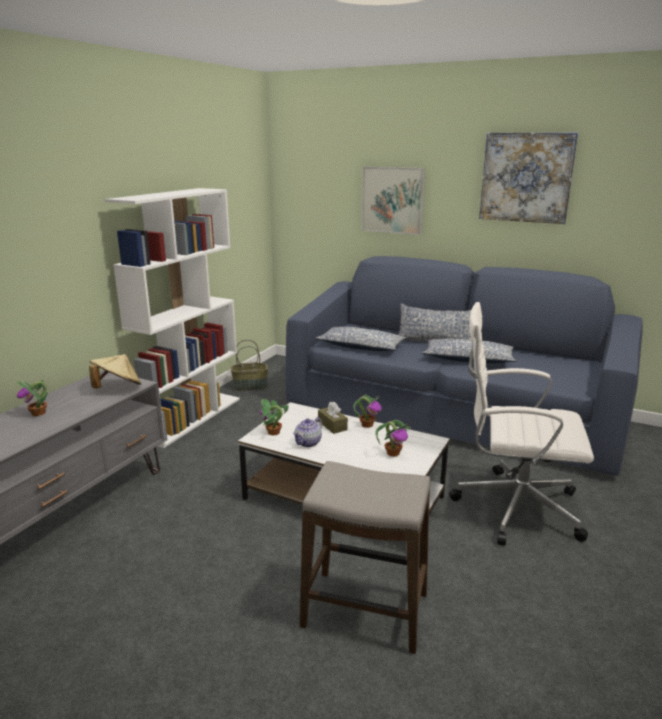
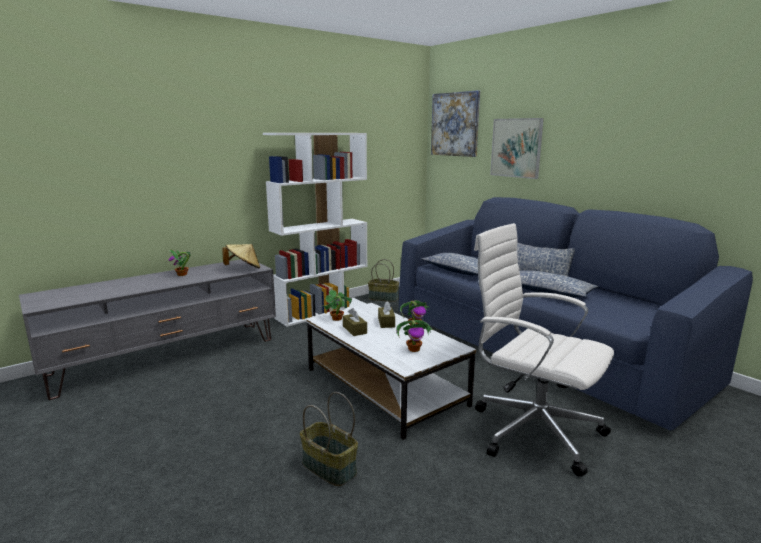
camera: 25 degrees right, 5 degrees down
teapot [293,417,322,447] -> brown tissue box [343,308,367,336]
stool [300,461,431,654] -> basket [300,392,358,486]
picture [479,132,578,224] -> picture moved to [431,90,480,157]

